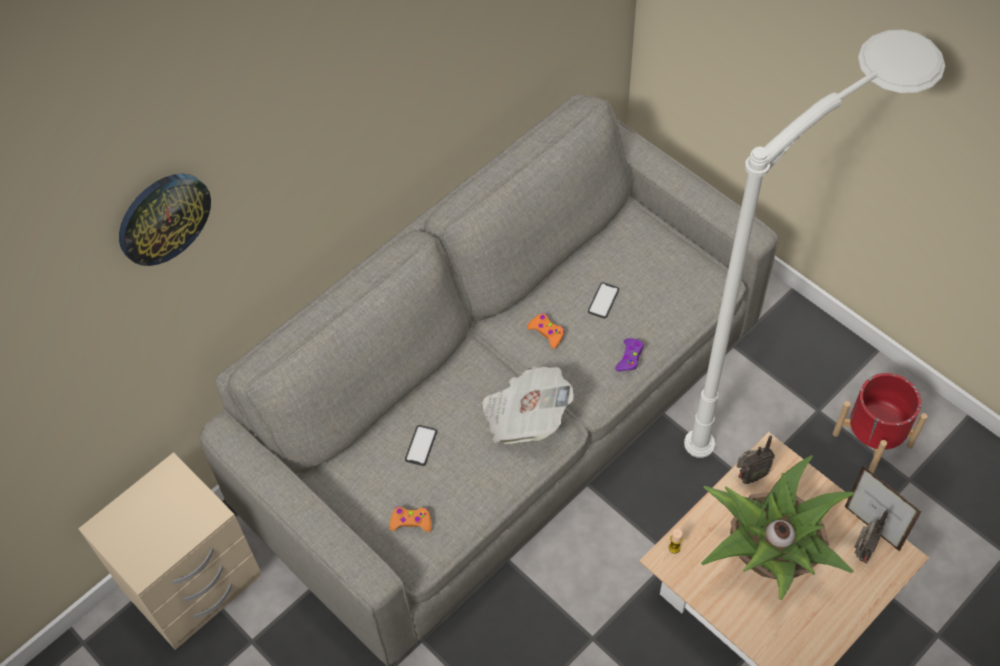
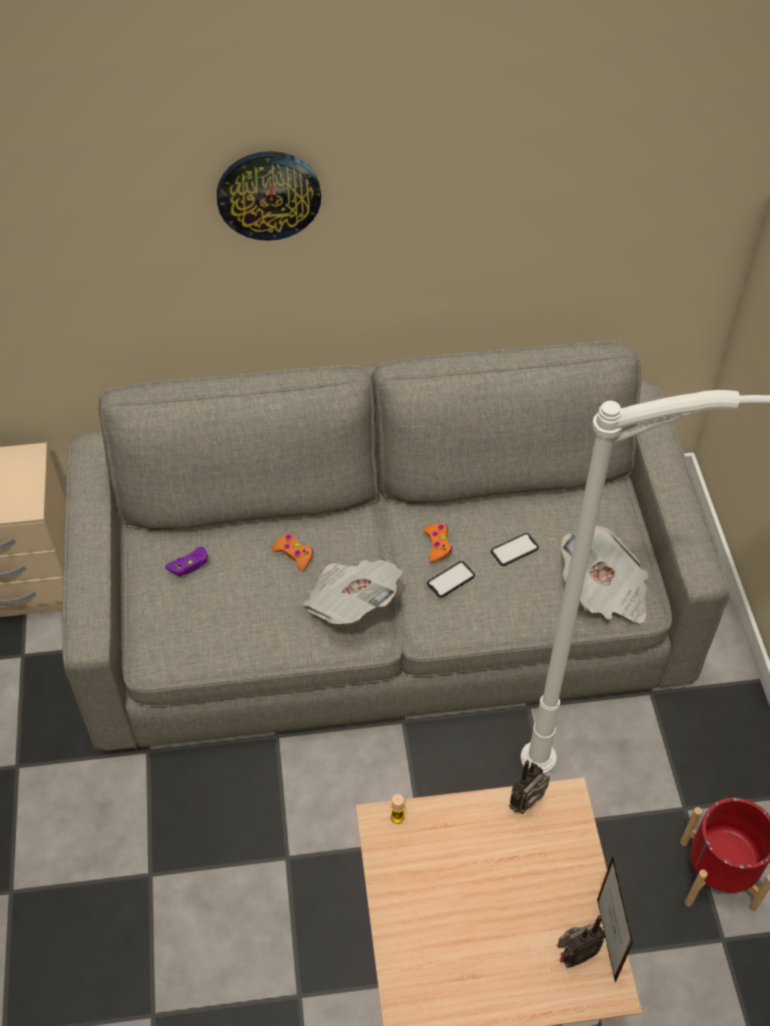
camera: 35 degrees right, 5 degrees down
wall clock [119,174,211,266] -> wall clock moved to [217,151,321,241]
orange game controller [389,506,431,532] -> orange game controller moved to [272,533,313,571]
phone [405,425,437,466] -> phone moved to [427,561,475,598]
purple game controller [615,338,644,371] -> purple game controller moved to [165,547,208,576]
potted plant [701,455,854,600] -> none
radio [737,435,775,484] -> radio turned 120 degrees clockwise [509,760,550,814]
none -> newspaper [561,526,648,624]

